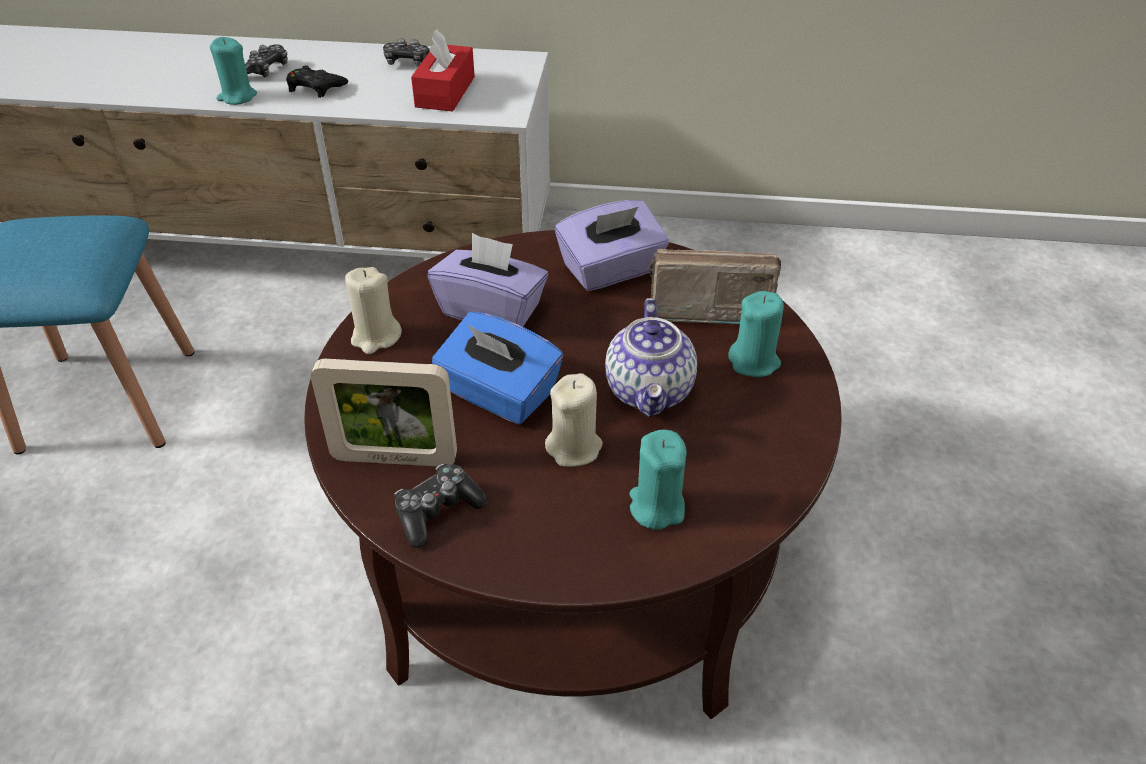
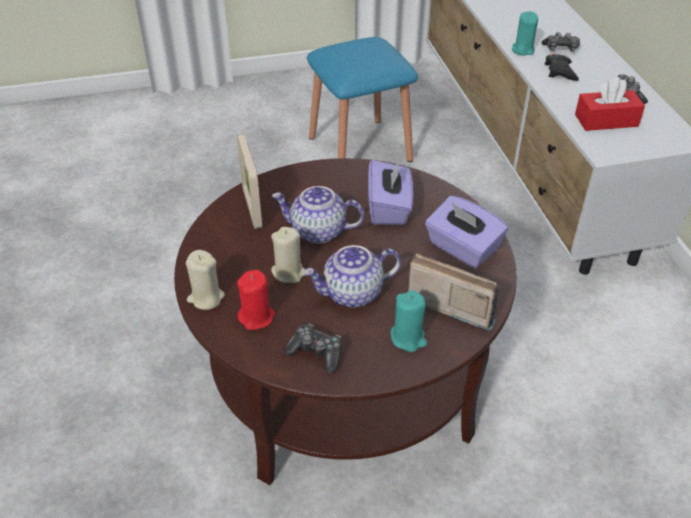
camera: 70 degrees right, 0 degrees up
beige candle [345,267,402,354] -> beige candle moved to [186,250,225,310]
game controller [394,464,488,548] -> game controller moved to [284,324,342,374]
blue tissue box [432,312,563,425] -> teapot [272,186,364,244]
turquoise candle [630,430,687,530] -> red candle [237,270,275,330]
radio [648,249,781,324] -> radio turned 45 degrees counterclockwise [408,254,500,331]

